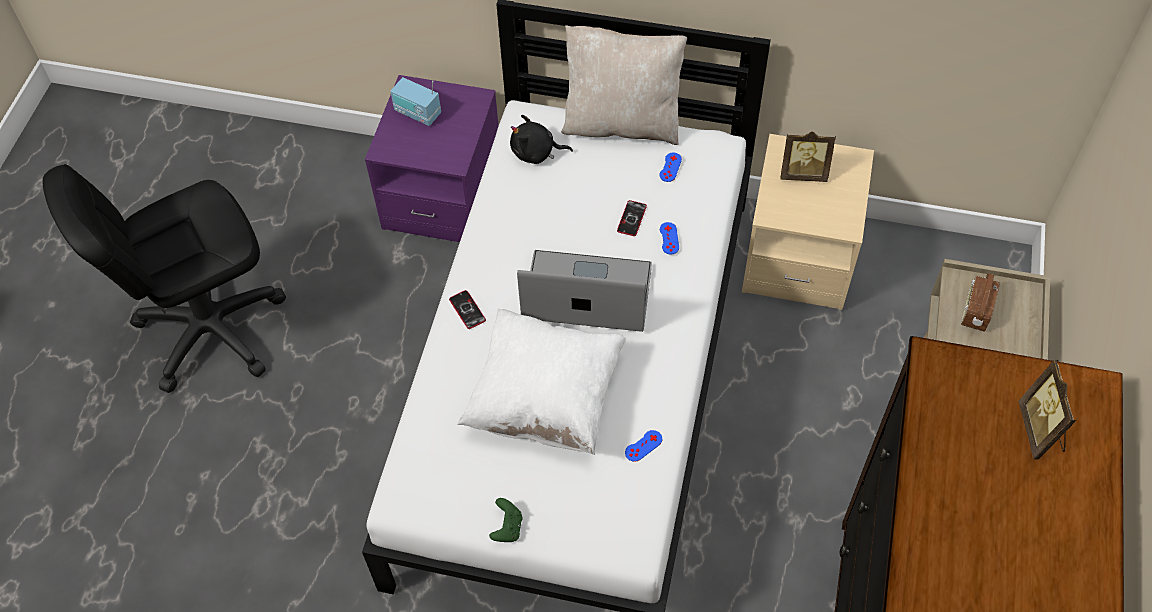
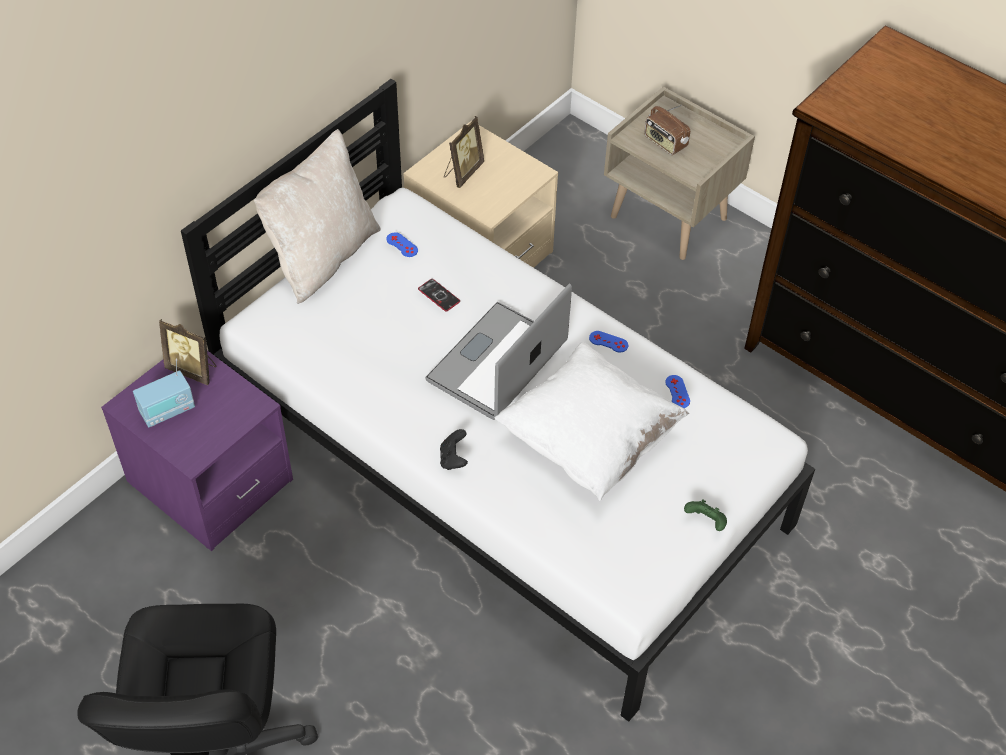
camera: 65 degrees left, 5 degrees down
phone [449,290,486,329] -> black game controller [440,429,468,470]
black plush toy [510,115,573,164] -> none
blue game controller [660,222,679,255] -> blue game controller moved to [589,331,628,352]
picture frame [1019,359,1076,460] -> picture frame moved to [159,319,216,385]

